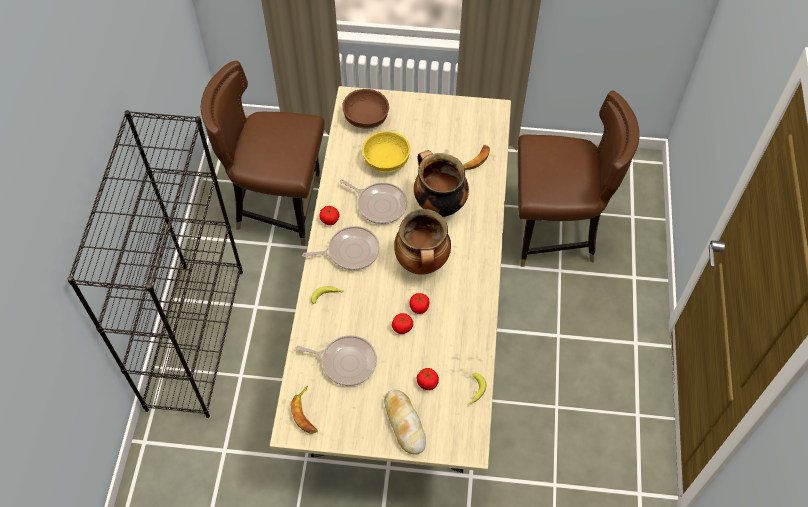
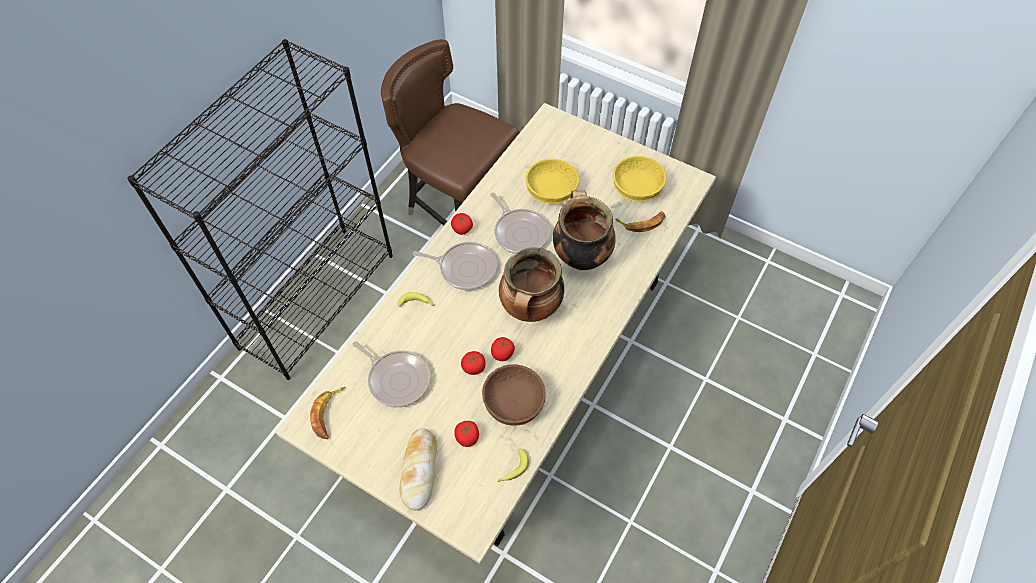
camera: 25 degrees right, 0 degrees up
brown bowl [342,89,389,129] -> brown bowl moved to [482,364,546,426]
brown chair [518,91,639,267] -> none
none -> yellow bowl [613,156,666,202]

